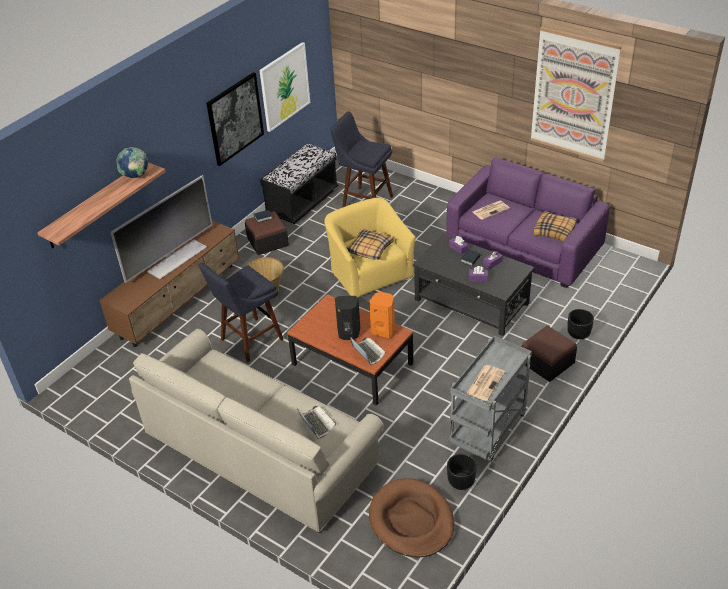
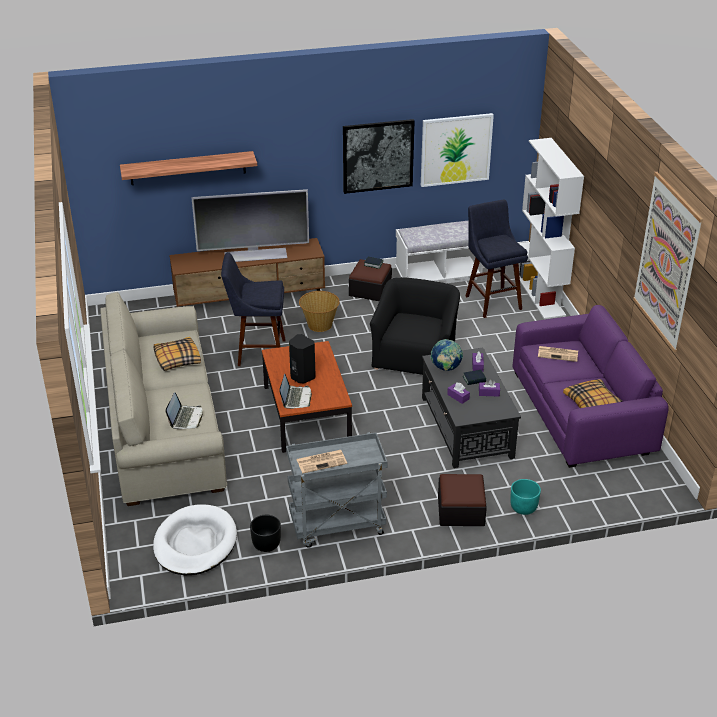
camera: 40 degrees right, 5 degrees down
globe [116,147,148,178] -> globe moved to [431,339,463,371]
black bench [260,143,338,224] -> white bench [395,220,484,283]
yellow armchair [324,197,416,297] -> black armchair [370,277,460,375]
pillow [346,229,394,260] -> pillow moved to [154,337,201,371]
orange speaker [369,292,395,338] -> none
brown dog bed [369,478,454,557] -> white dog bed [153,504,237,575]
black planter [567,309,594,339] -> turquoise planter [510,479,541,515]
none -> white bookcase [518,138,584,319]

